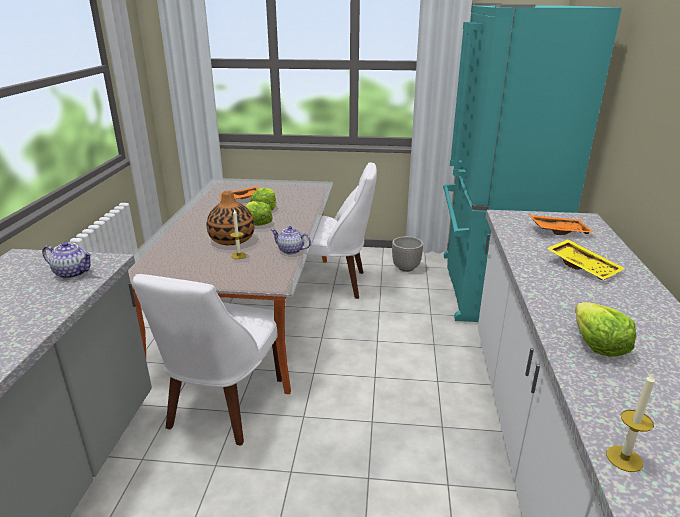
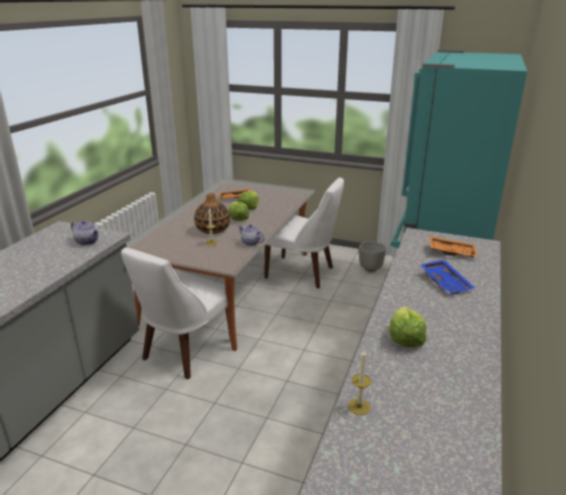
camera: 15 degrees right, 0 degrees up
yellow tray [546,239,625,280] -> blue tray [420,260,475,295]

